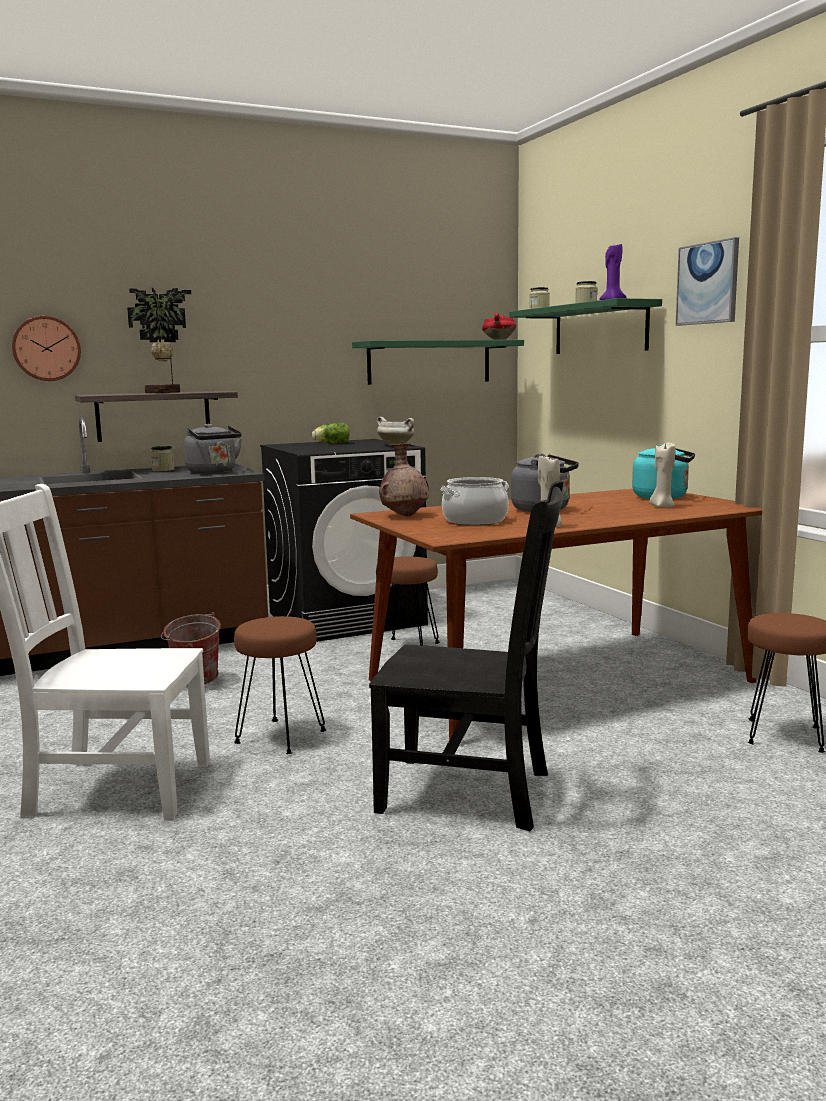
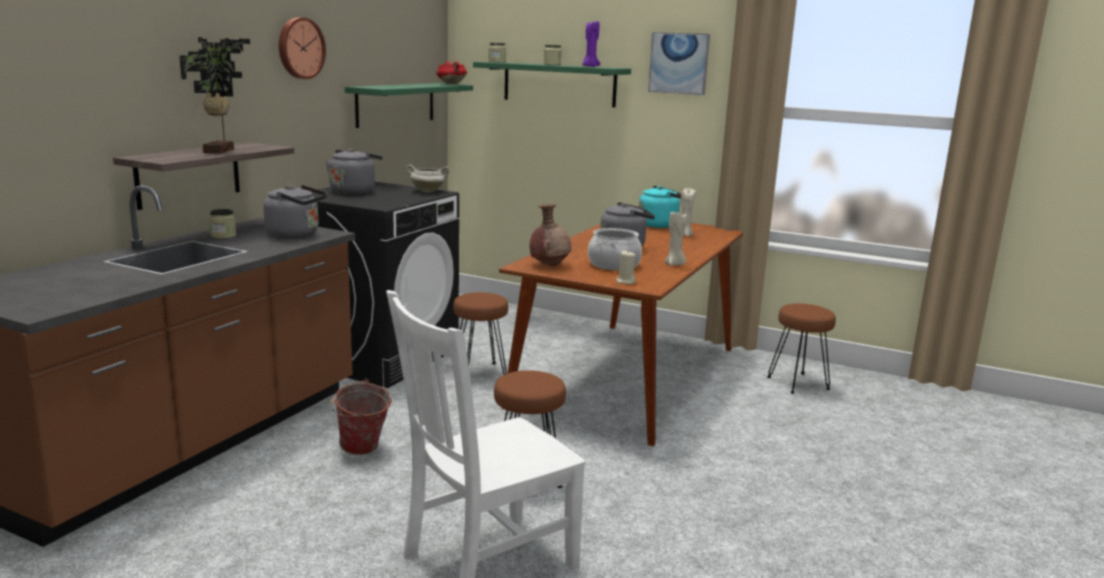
camera: 40 degrees left, 5 degrees up
wall clock [12,316,81,381] -> wall clock moved to [279,17,326,79]
lettuce [312,423,350,444] -> grey kettle [326,148,383,194]
black chair [369,480,563,831] -> none
none -> beige candle [616,251,636,284]

